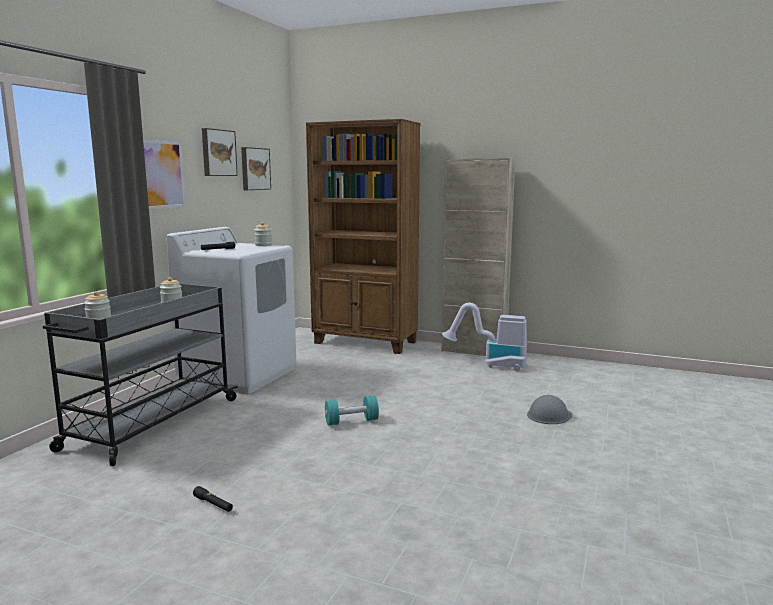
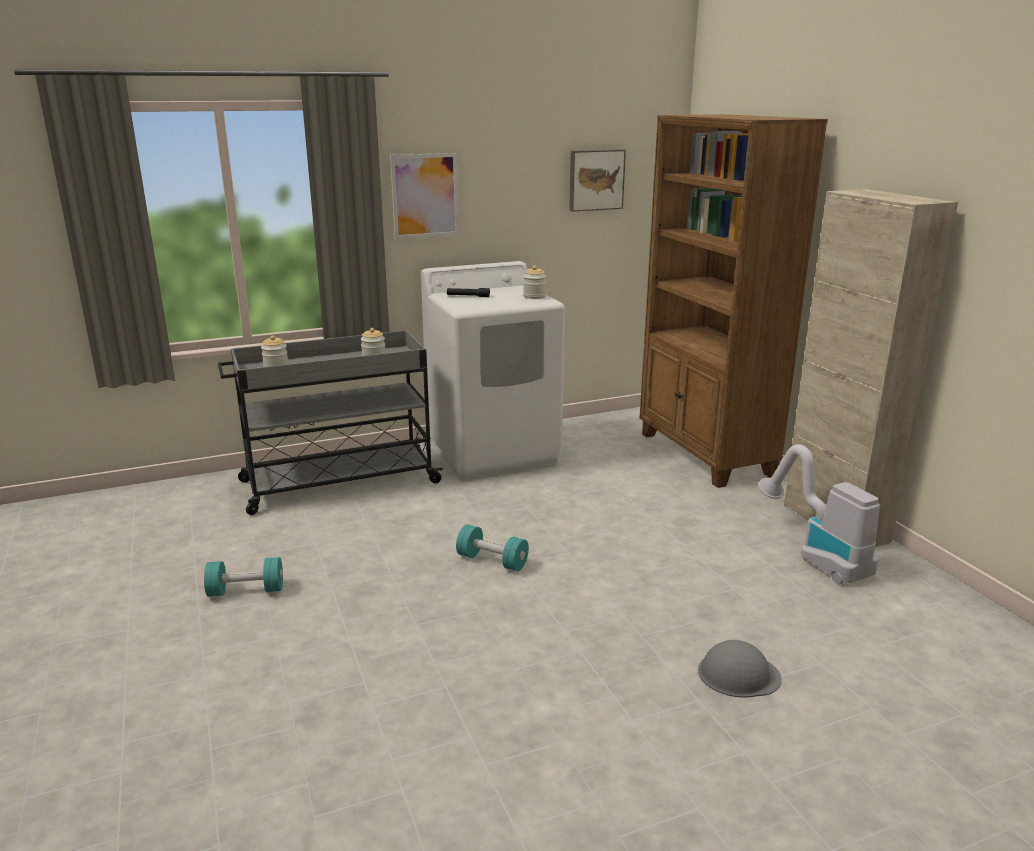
camera: 45 degrees right, 10 degrees up
black flashlight [193,486,233,512] -> turquoise dumbbell [204,557,283,597]
picture [202,128,238,176] -> none

